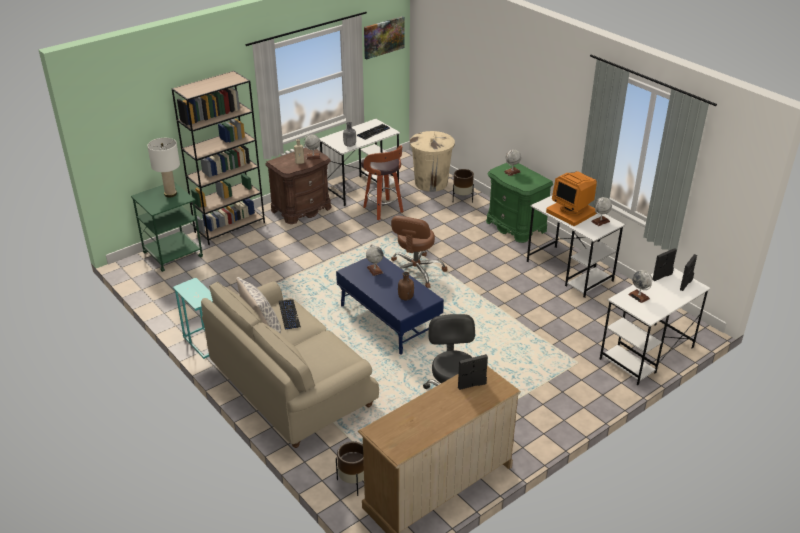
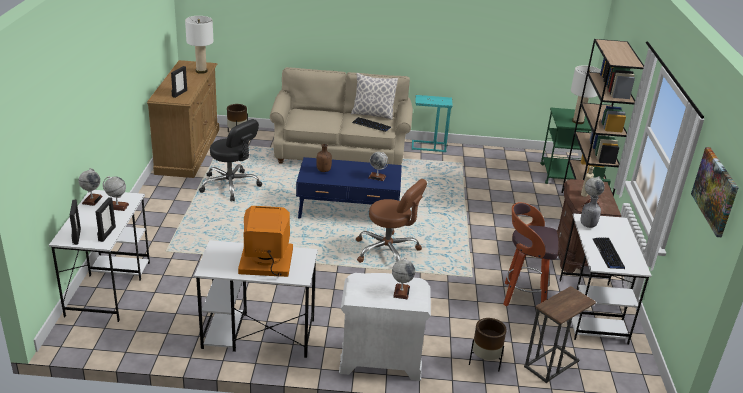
camera: 130 degrees right, 5 degrees down
brown office chair [391,216,447,288] -> brown office chair turned 150 degrees clockwise [356,179,427,263]
beige trash can [410,131,455,192] -> brown side table [524,286,596,383]
green nightstand [486,163,553,243] -> white nightstand [339,273,431,381]
globe [591,197,612,226] -> globe moved to [79,168,103,206]
none -> white table lamp [185,16,213,74]

